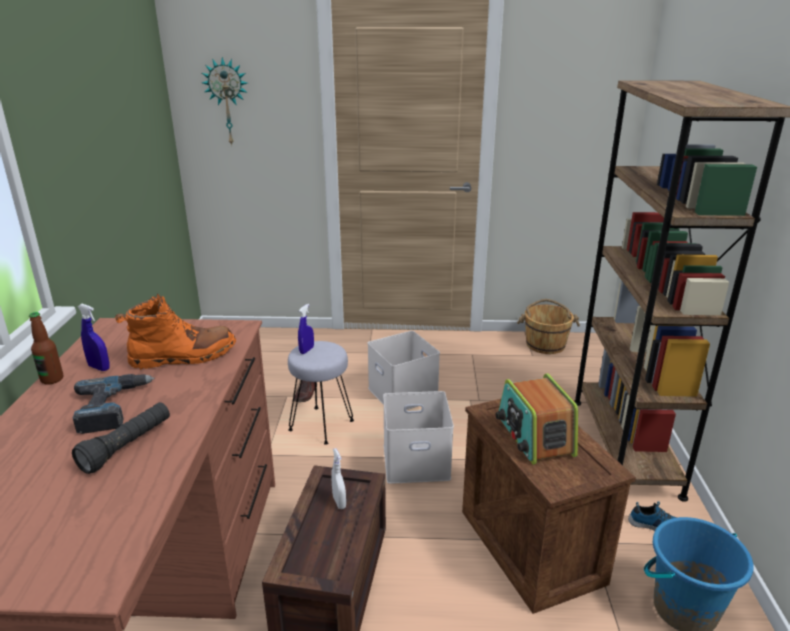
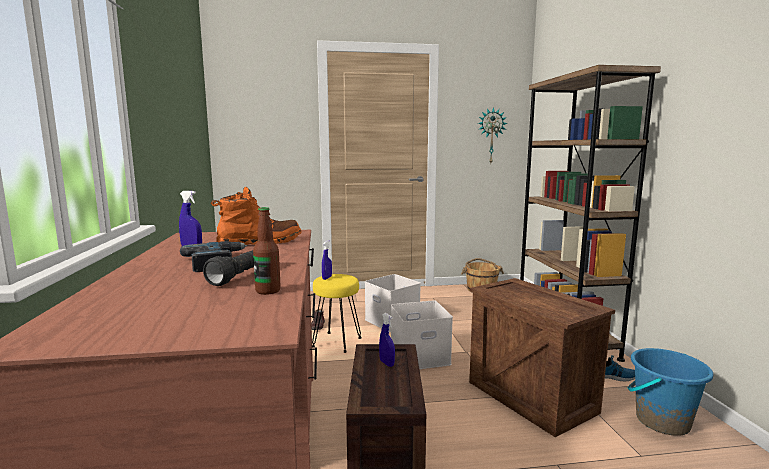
camera: 10 degrees left, 15 degrees down
bottle [29,312,63,385] -> bottle moved to [253,207,281,295]
wall clock [202,57,248,146] -> wall clock moved to [478,107,508,163]
grey stool [288,341,354,445] -> yellow stool [312,274,362,353]
white spray bottle [331,448,346,509] -> blue spray bottle [379,313,395,367]
radio [495,373,578,465] -> none

